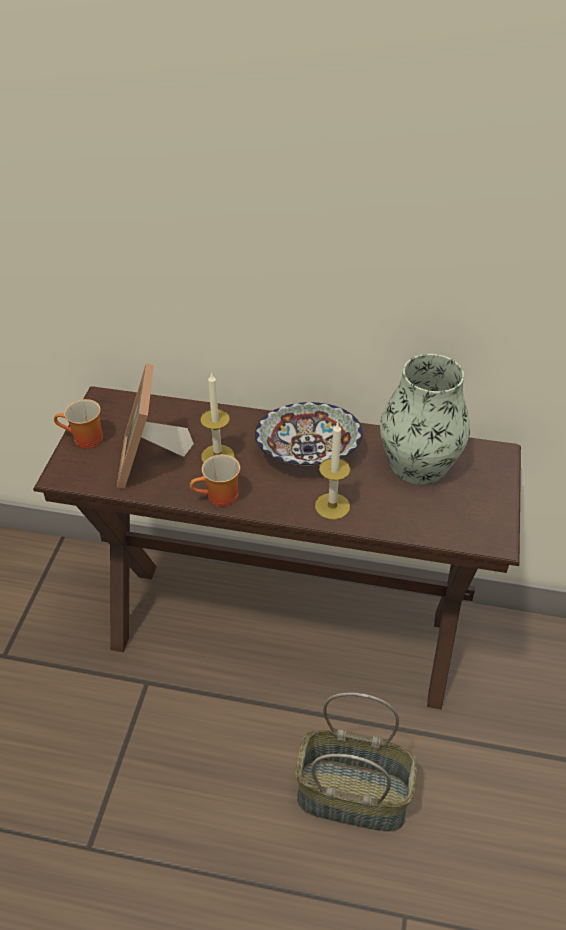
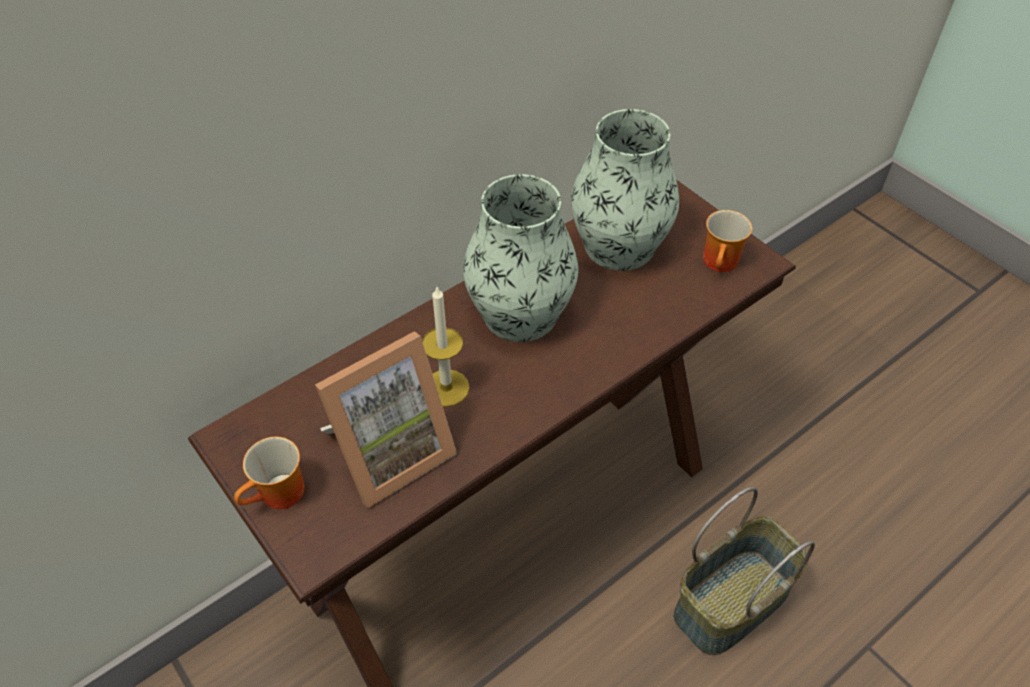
camera: 50 degrees left, 5 degrees up
picture frame [117,363,194,489] -> picture frame turned 75 degrees counterclockwise [315,331,457,508]
mug [190,454,240,507] -> mug moved to [703,210,752,272]
bowl [255,402,363,466] -> vase [463,174,579,342]
candle [315,422,350,520] -> none

